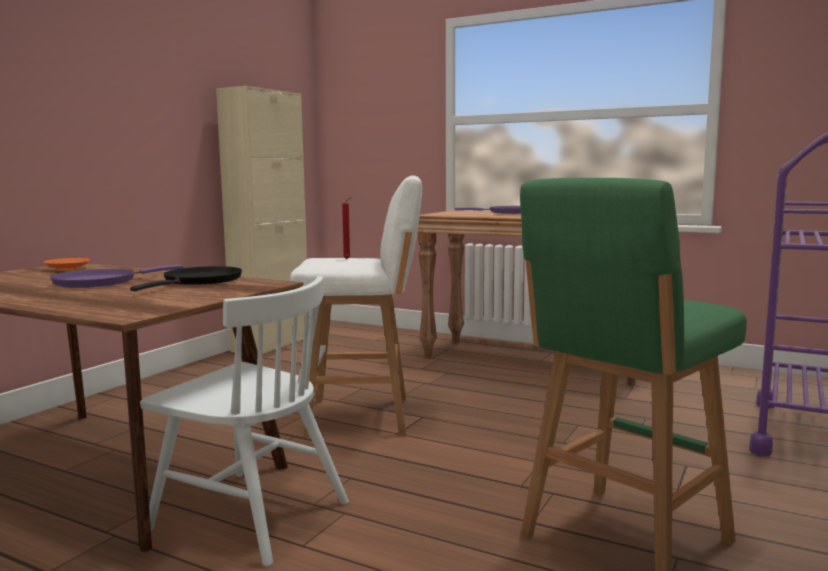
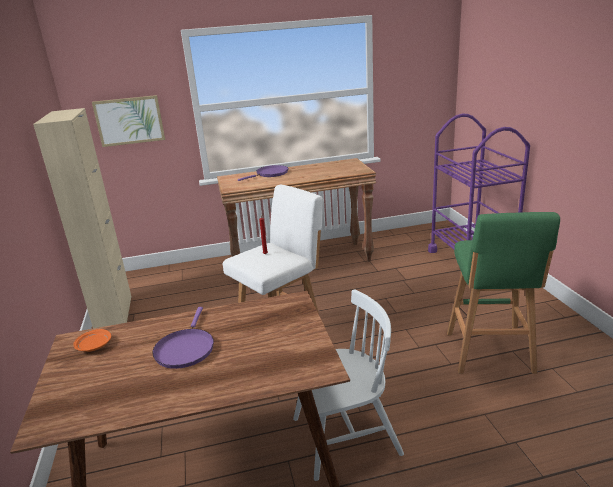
camera: 40 degrees left, 15 degrees up
black frying pan [130,266,242,291] -> none
none -> picture [92,95,165,147]

